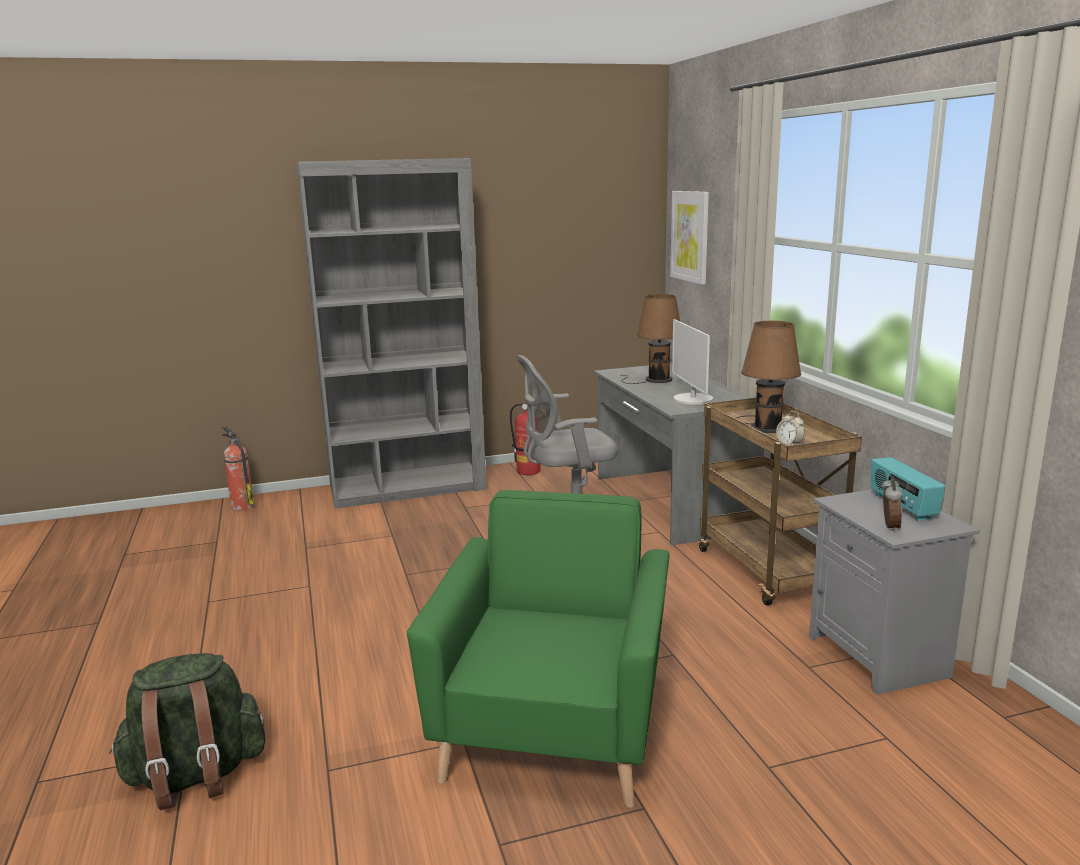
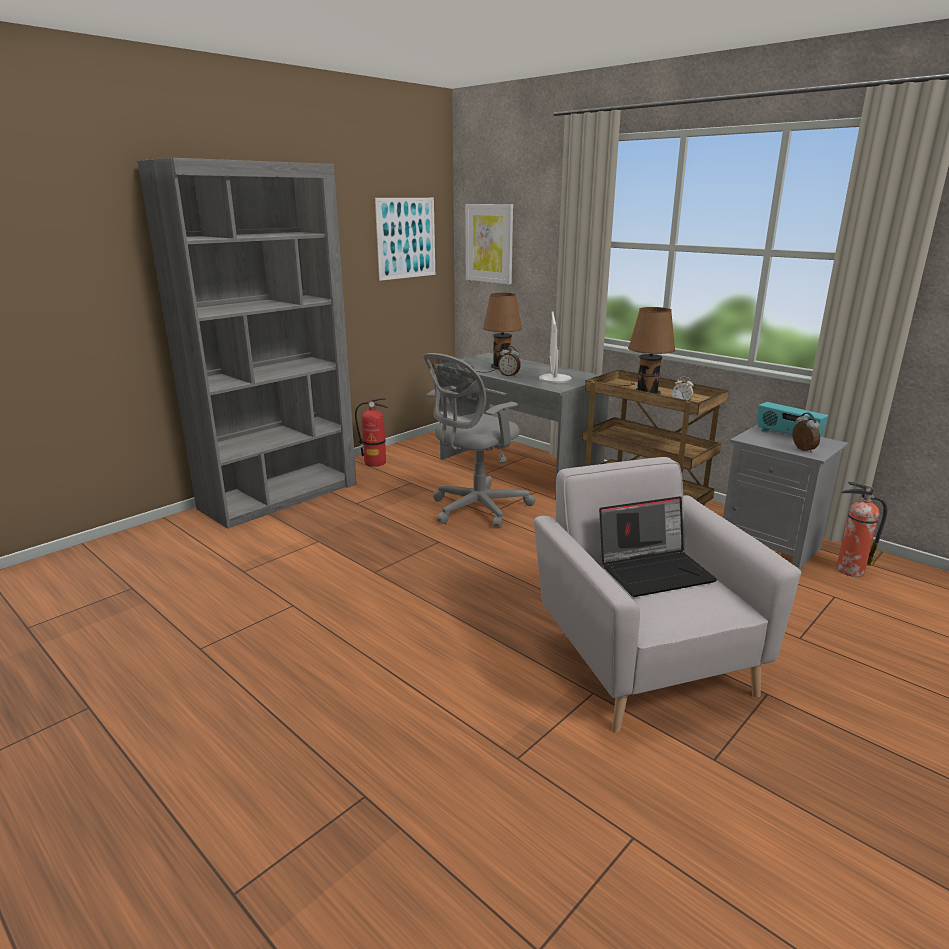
camera: 30 degrees left, 5 degrees up
green backpack [109,653,265,810] -> none
fire extinguisher [222,426,255,511] -> fire extinguisher moved to [836,481,887,577]
green armchair [407,490,670,808] -> grey armchair [534,457,801,732]
monitor [672,319,713,405] -> monitor turned 45 degrees clockwise [539,311,572,383]
none -> picture [375,198,435,281]
none -> alarm clock [498,346,521,377]
none -> laptop [599,496,717,597]

